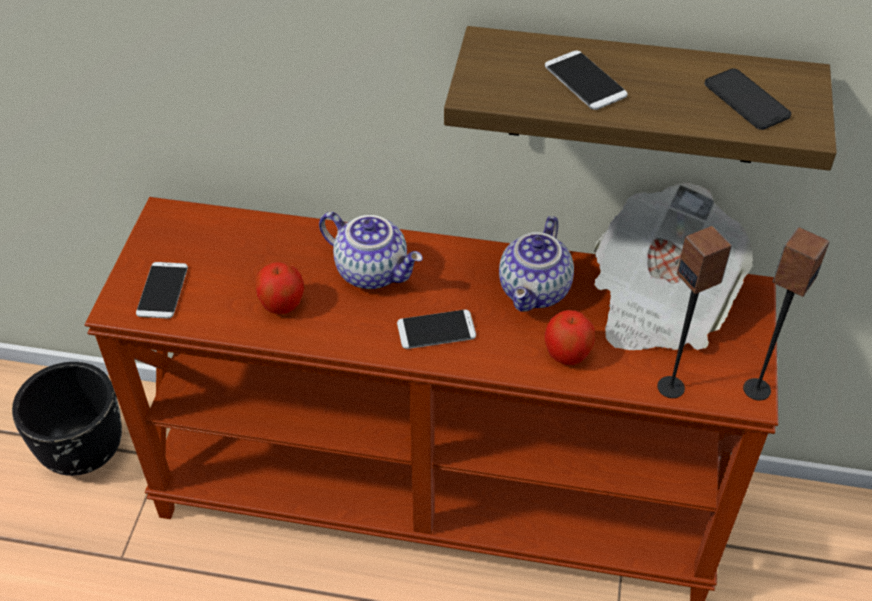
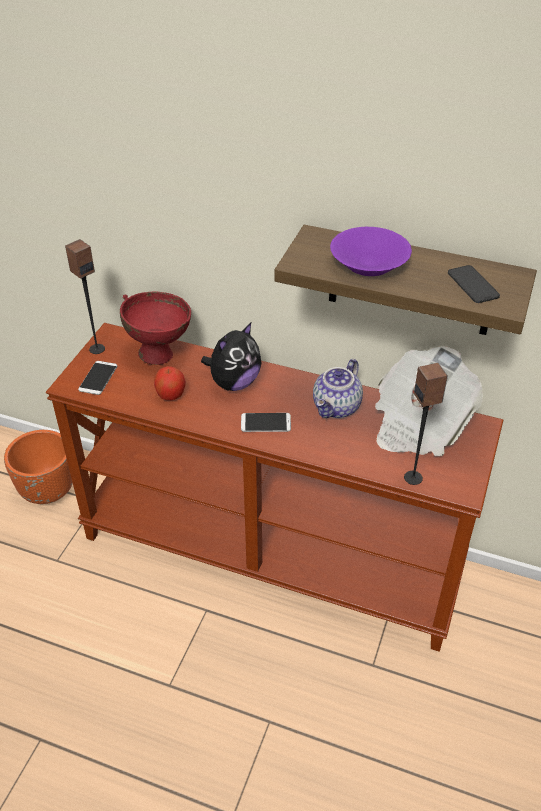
camera: 10 degrees right, 5 degrees down
black planter [12,362,122,476] -> orange planter [4,430,73,504]
teapot [319,212,423,289] -> plush toy [201,323,261,391]
phone [545,50,628,110] -> purple bowl [330,227,412,276]
apple [545,310,595,365] -> none
speaker [743,227,830,400] -> speaker moved to [65,239,105,354]
none -> red bowl [120,292,191,365]

